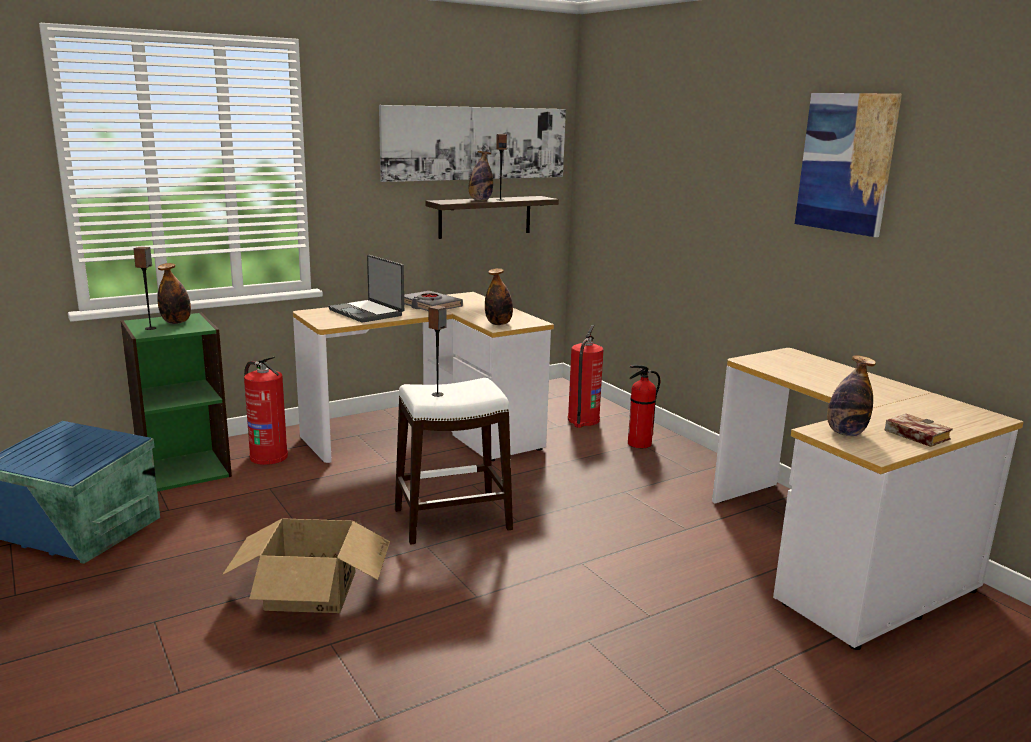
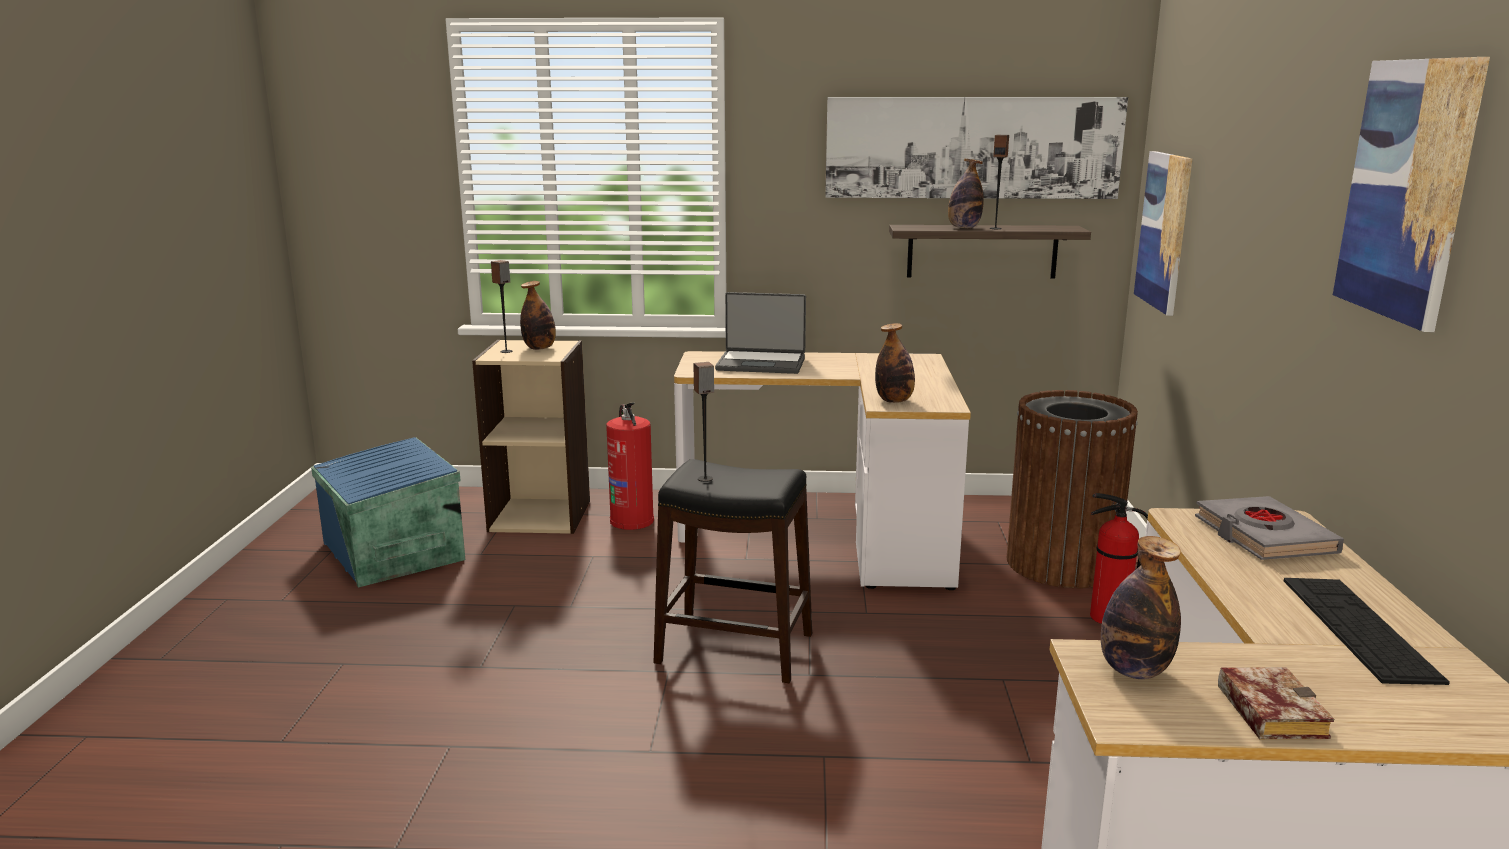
camera: 35 degrees right, 0 degrees up
green bookcase [120,313,232,492] -> beige bookcase [472,340,590,534]
cardboard box [222,518,390,613] -> none
laptop [328,255,404,322] -> laptop turned 75 degrees counterclockwise [715,292,806,374]
white stool [395,378,513,545] -> black stool [654,459,812,683]
grey book [404,291,463,311] -> grey book moved to [1195,496,1344,560]
fire extinguisher [568,325,604,428] -> brown trash can [1007,390,1138,588]
none -> picture [1134,151,1192,316]
none -> keyboard [1284,578,1450,685]

